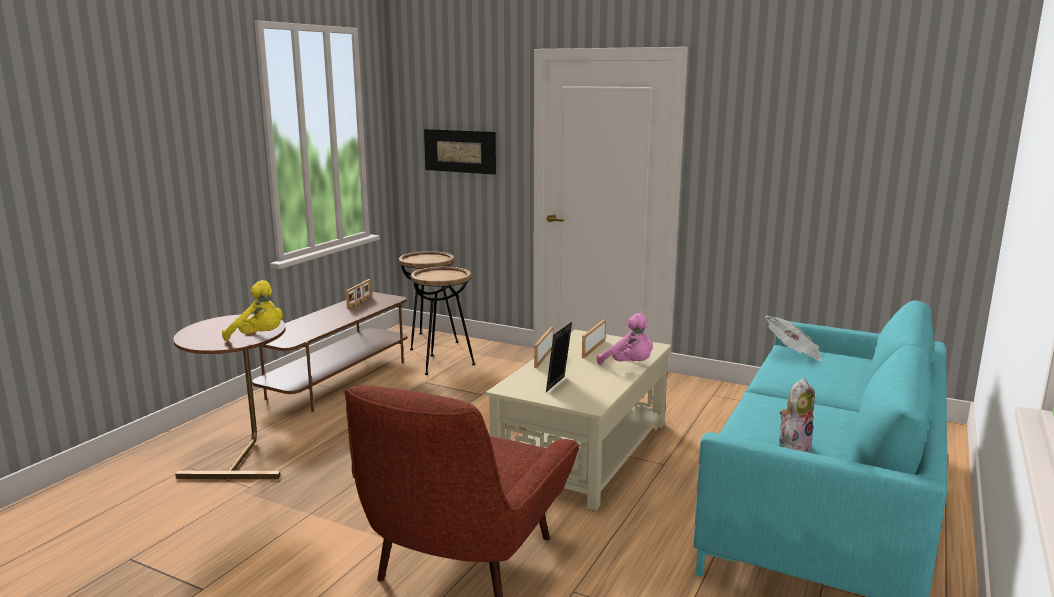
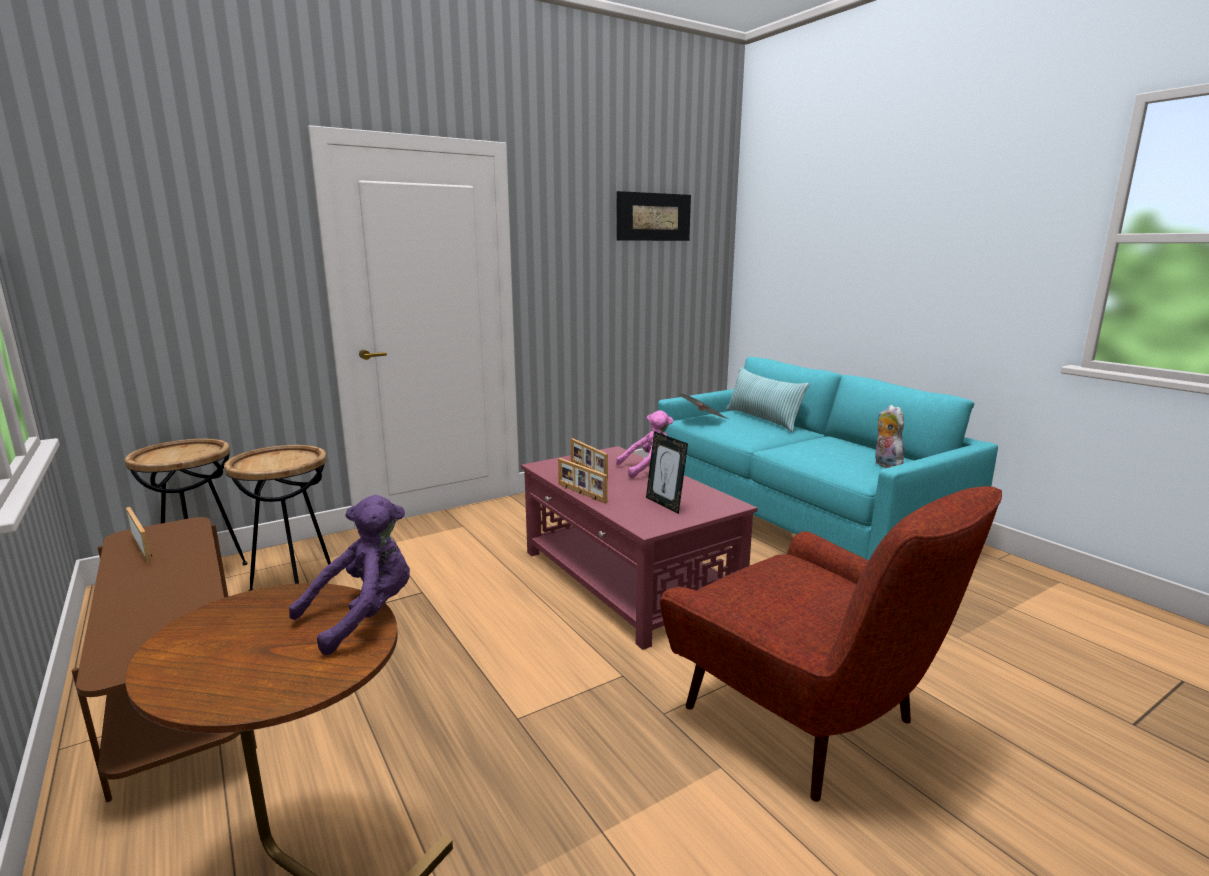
camera: 60 degrees left, 0 degrees up
yellow plush toy [222,280,283,341] -> purple plush toy [289,495,410,655]
picture [424,129,496,175] -> picture moved to [616,191,691,241]
beige coffee table [486,330,671,510] -> red coffee table [521,446,757,650]
none -> pillow [726,367,810,432]

